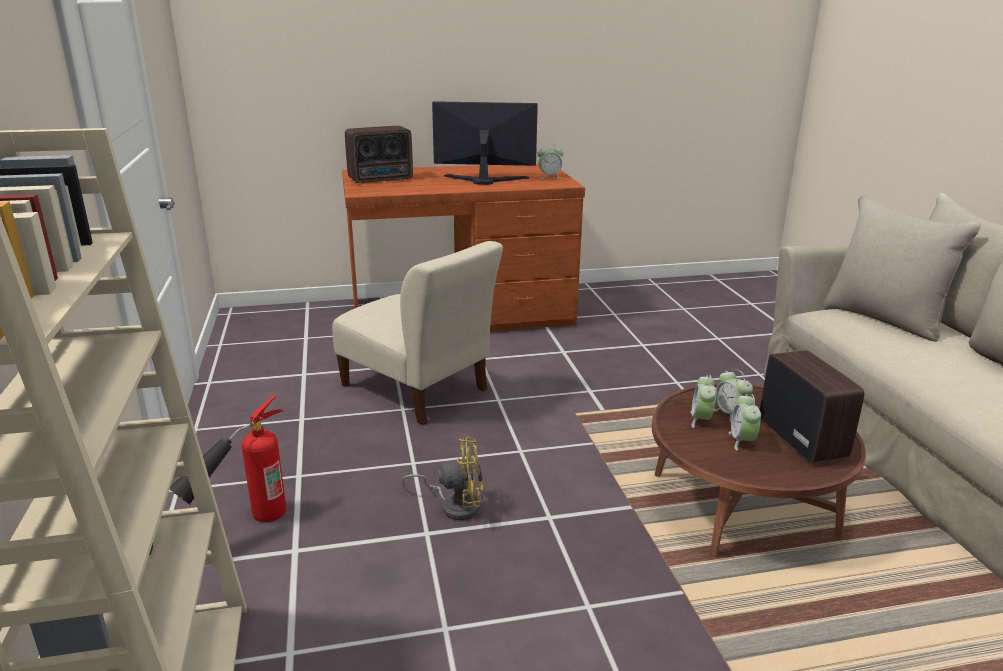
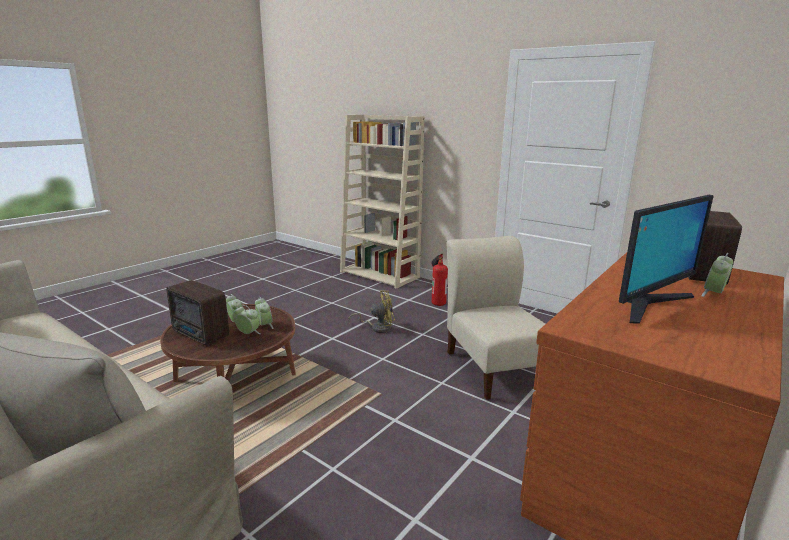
camera: 140 degrees right, 5 degrees down
beige chair [332,241,503,425] -> beige chair turned 75 degrees clockwise [447,236,545,400]
yellow fan [402,437,483,520] -> yellow fan turned 150 degrees counterclockwise [348,290,395,333]
alarm clock [537,146,564,179] -> alarm clock moved to [701,253,733,297]

